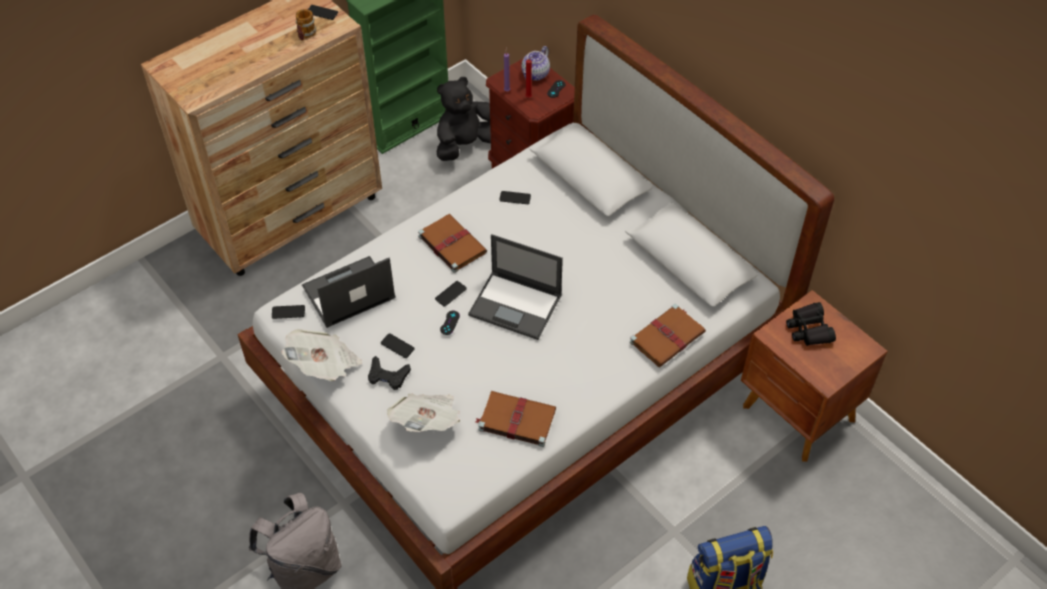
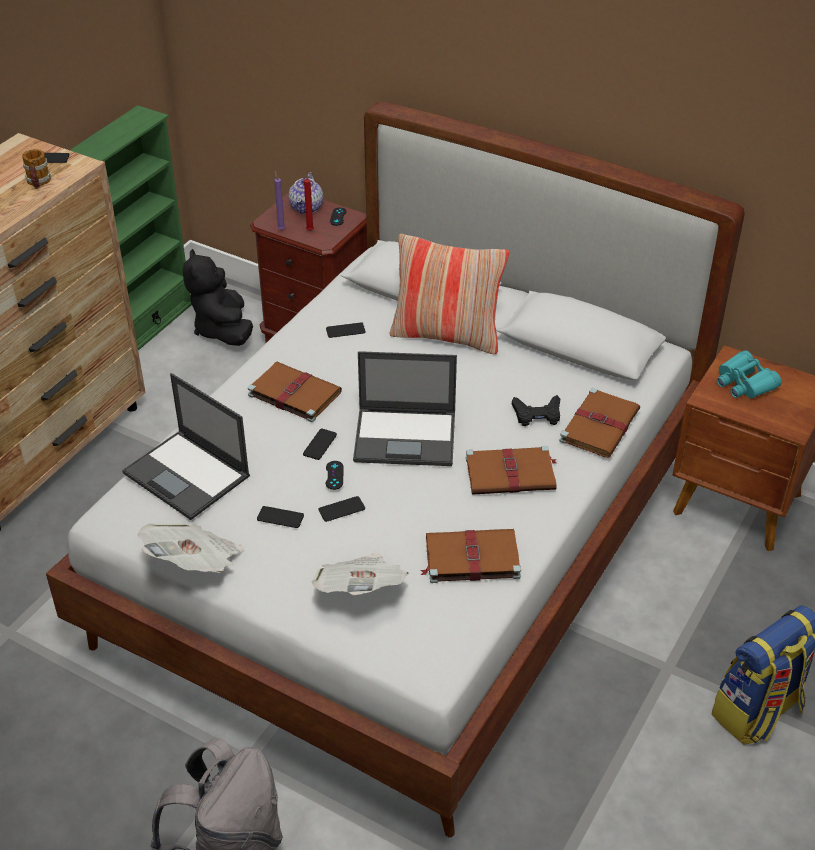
camera: 20 degrees left, 10 degrees down
phone [272,305,305,319] -> phone moved to [319,496,365,522]
laptop [302,256,395,328] -> laptop turned 90 degrees counterclockwise [122,373,250,520]
black game controller [368,356,411,390] -> black game controller moved to [512,395,560,426]
black plush toy [437,77,491,161] -> black plush toy turned 45 degrees counterclockwise [183,249,253,346]
black binoculars [786,302,836,346] -> turquoise binoculars [717,350,782,399]
none -> pillow [389,234,509,354]
none -> brown book [466,446,557,494]

